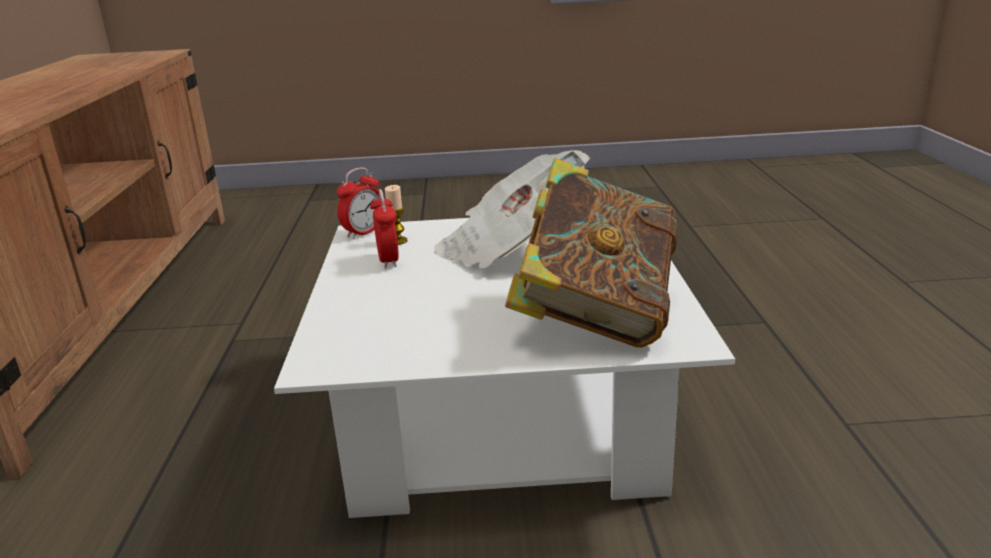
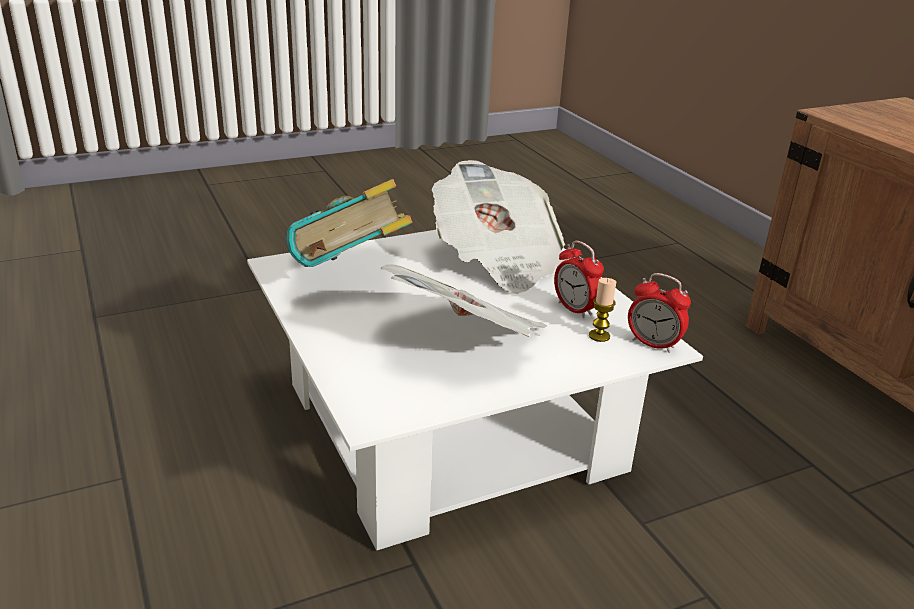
camera: 155 degrees right, 5 degrees up
alarm clock [337,167,379,239] -> alarm clock turned 75 degrees counterclockwise [628,273,691,353]
none -> newspaper [432,160,569,294]

